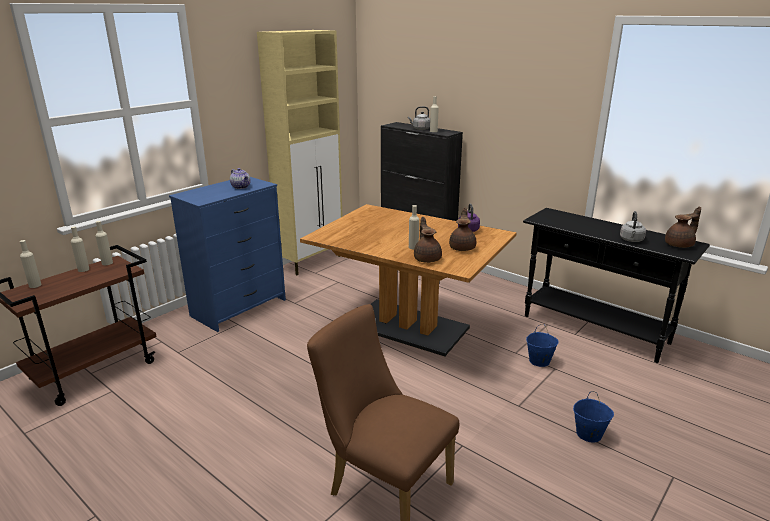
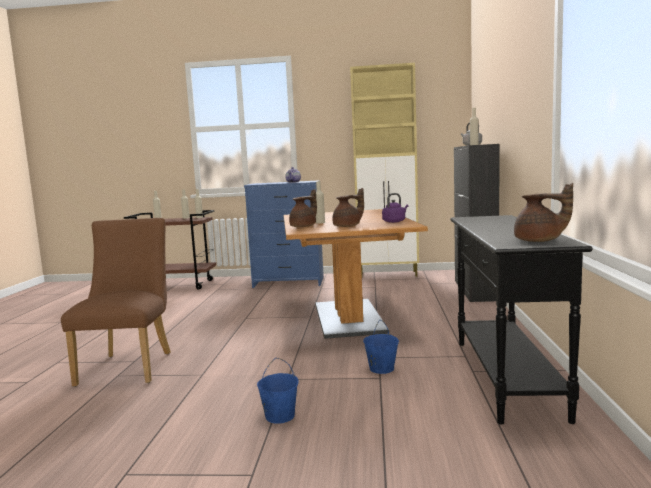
camera: 55 degrees right, 15 degrees down
grey kettle [620,211,646,242] -> none

